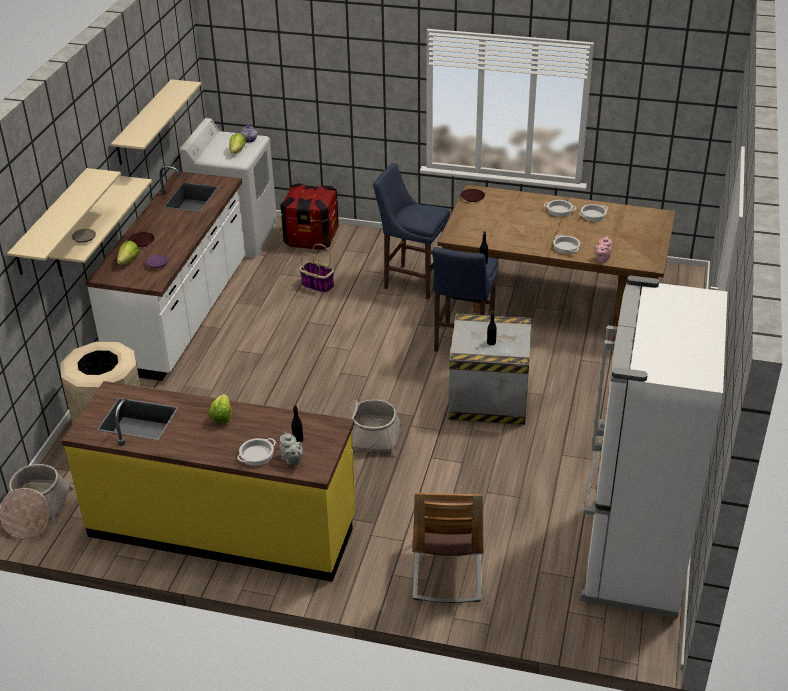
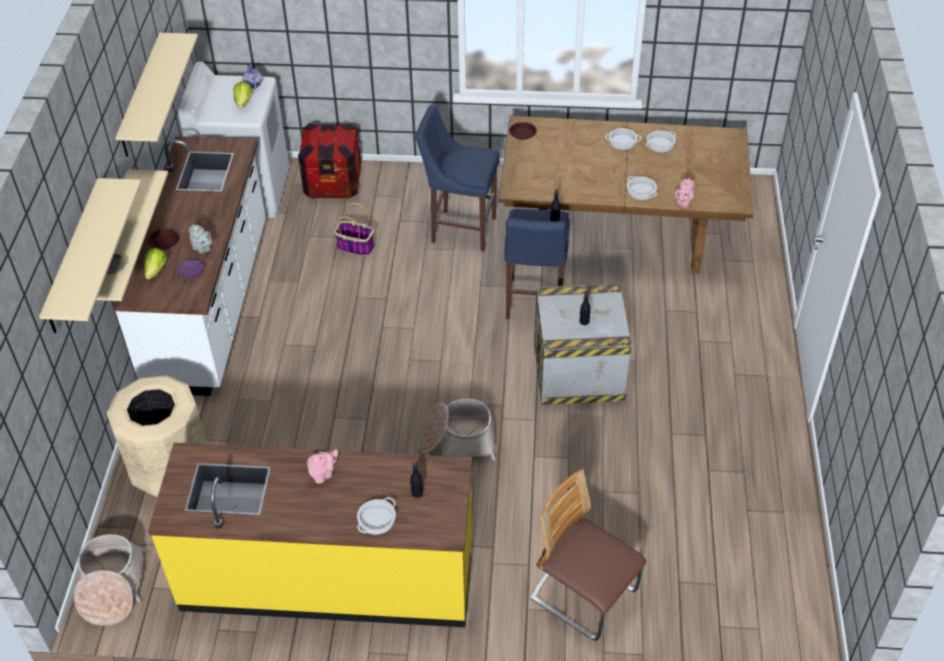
camera: 10 degrees left, 10 degrees up
lettuce [209,394,232,424] -> pink teapot [307,449,338,484]
grey teapot [280,432,303,465] -> grey teapot moved to [189,224,212,254]
chair [412,493,483,603] -> chair turned 135 degrees clockwise [530,469,646,641]
white fridge [580,276,727,618] -> none

